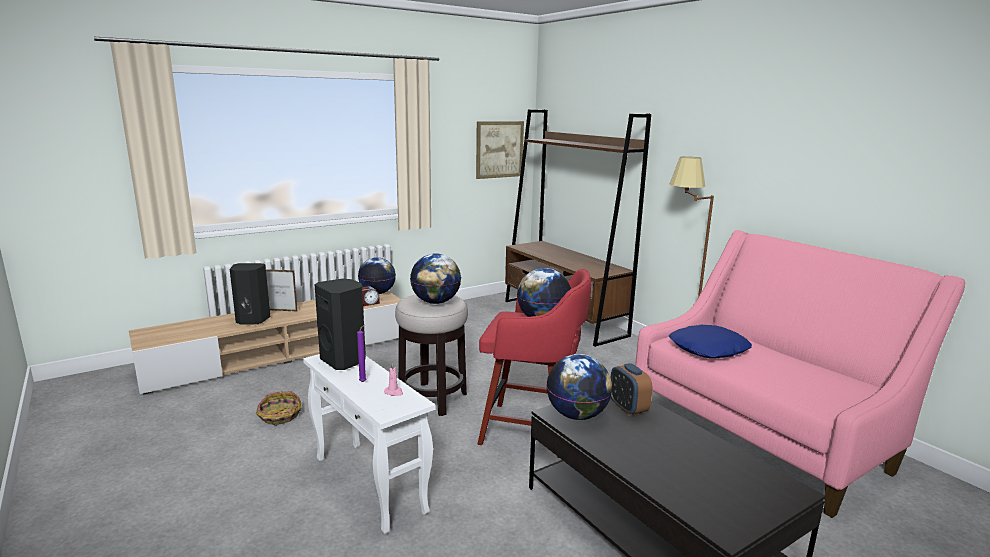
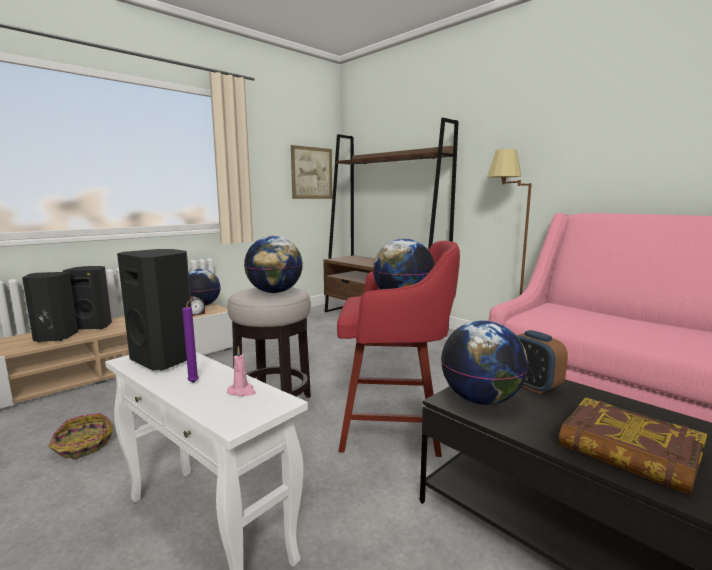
camera: 10 degrees left, 5 degrees down
picture frame [266,269,298,312] -> black speaker [63,266,112,330]
blue pillow [669,325,752,358] -> none
none -> book [559,398,707,496]

